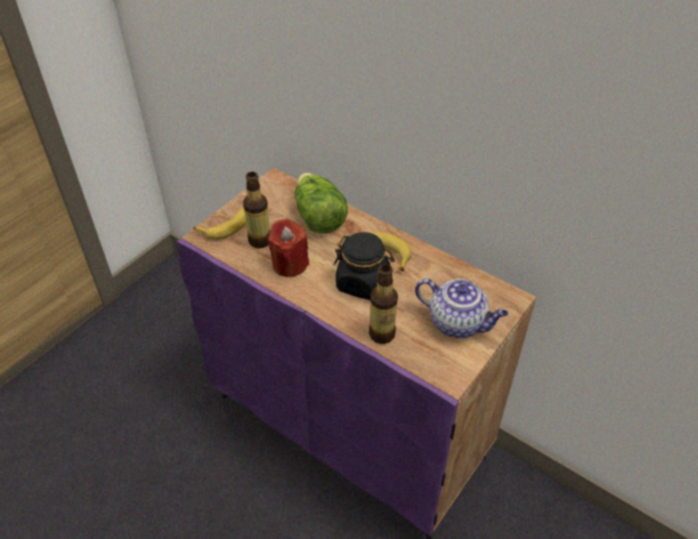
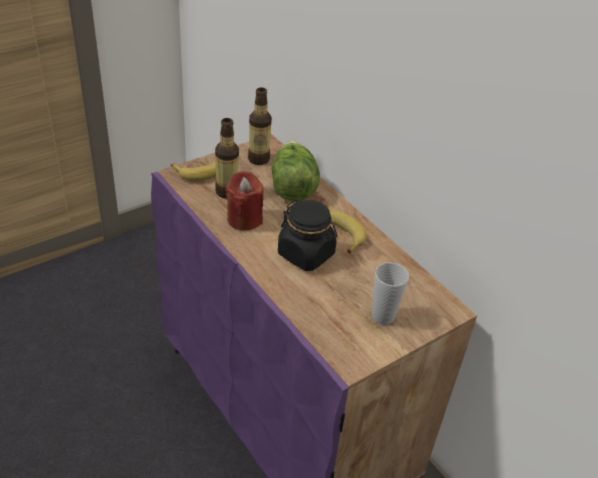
camera: 15 degrees right, 5 degrees down
bottle [369,264,398,344] -> bottle moved to [248,87,272,165]
teapot [415,279,508,338] -> cup [372,262,409,325]

